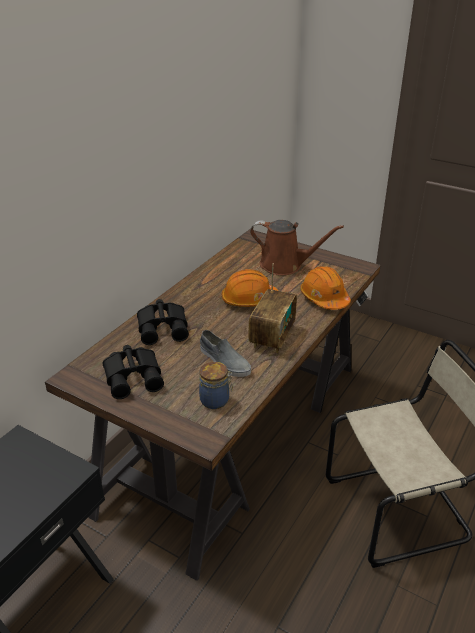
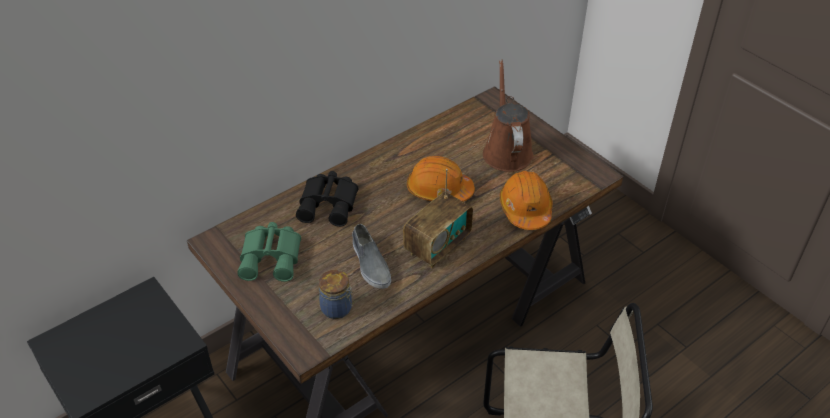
camera: 20 degrees right, 10 degrees up
black binoculars [103,345,164,399] -> green binoculars [237,222,301,282]
brown watering can [250,220,344,275] -> brown watering can turned 135 degrees counterclockwise [483,60,533,172]

